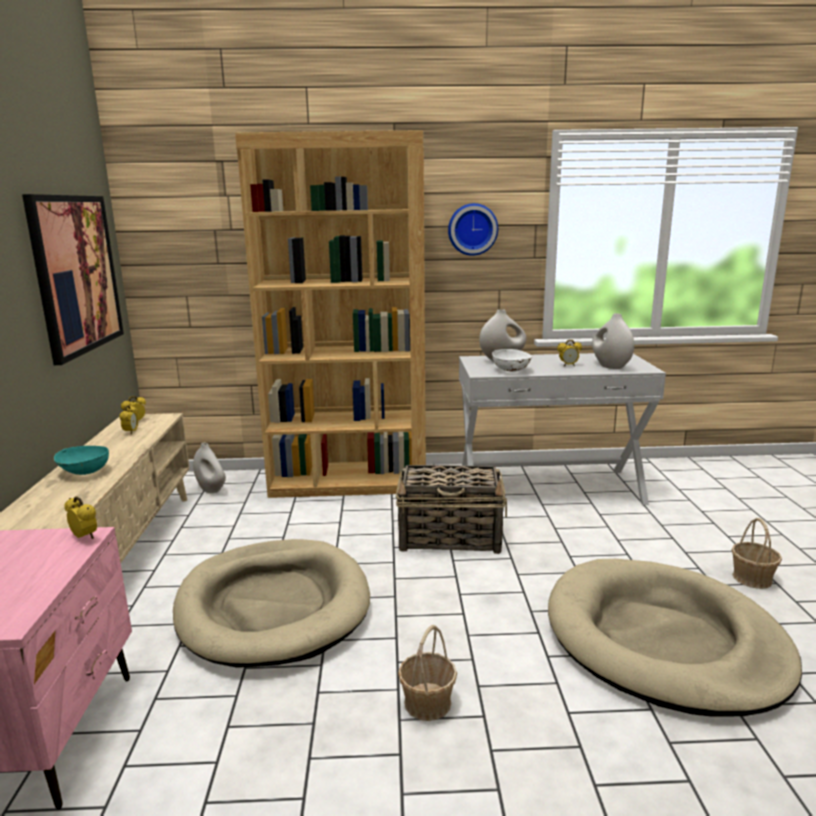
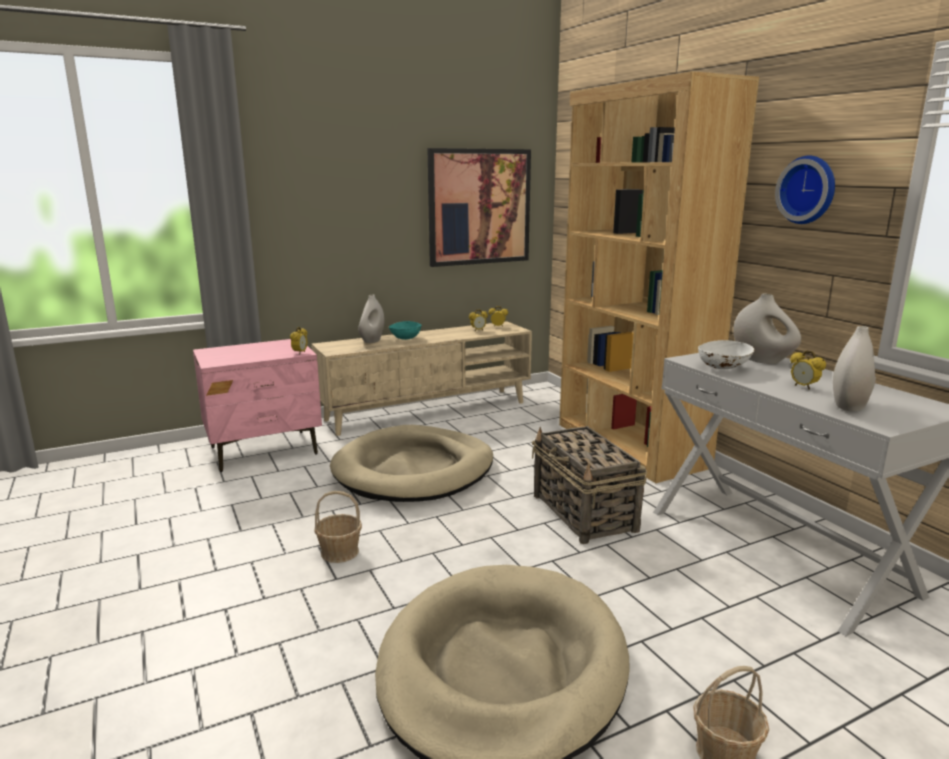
camera: 65 degrees right, 0 degrees up
white vase [193,443,226,493] -> white vase moved to [358,294,385,343]

